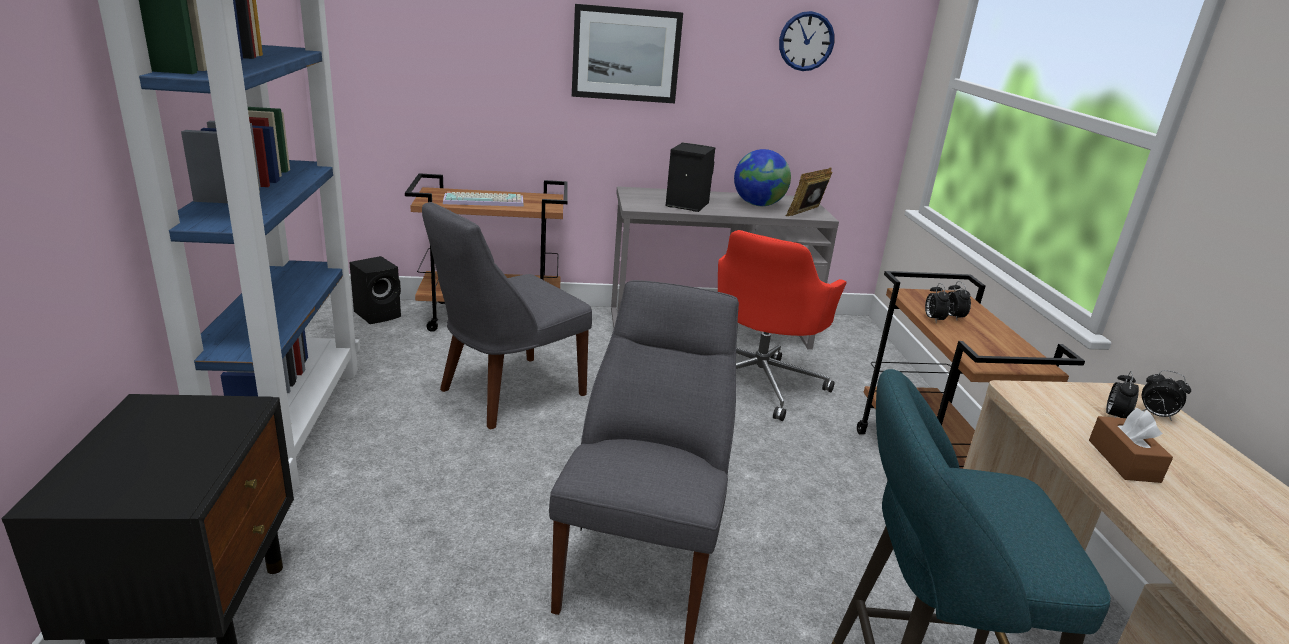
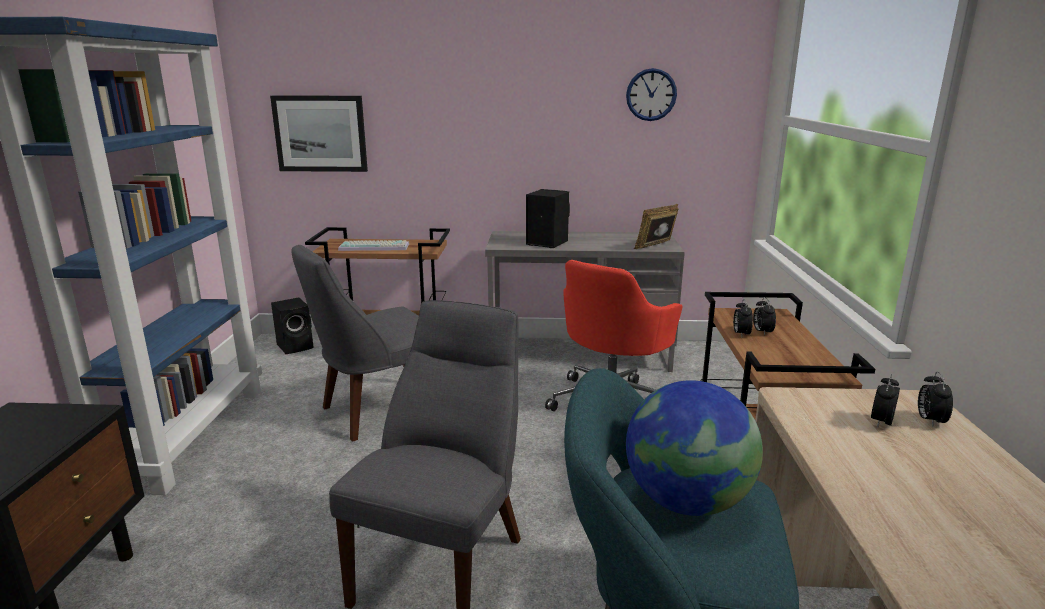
camera: 10 degrees right, 5 degrees down
picture [572,4,683,103] -> picture moved to [270,96,368,172]
globe [734,149,791,206] -> globe moved to [626,380,763,516]
brown tissue box [1089,408,1173,483] -> none
alarm clock [1142,370,1191,421] -> alarm clock turned 60 degrees clockwise [918,371,953,427]

